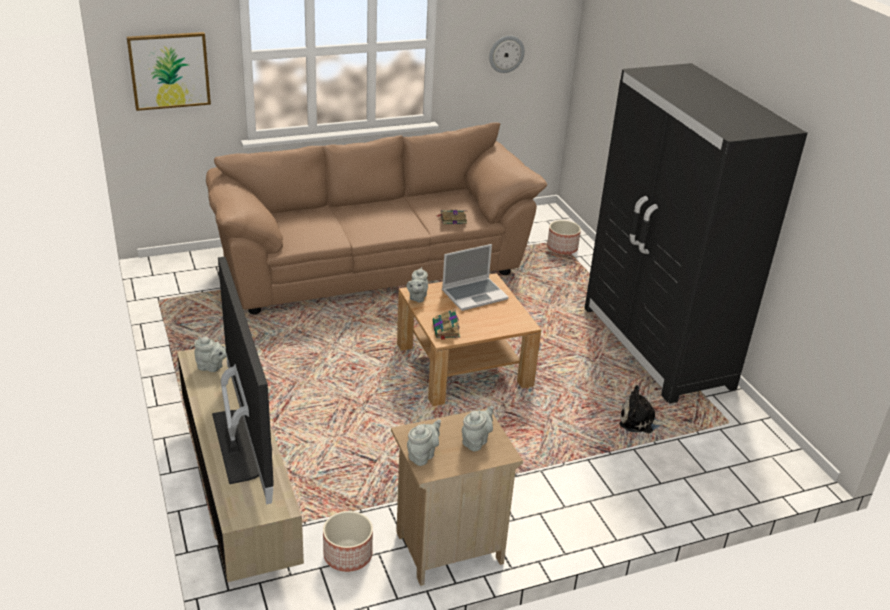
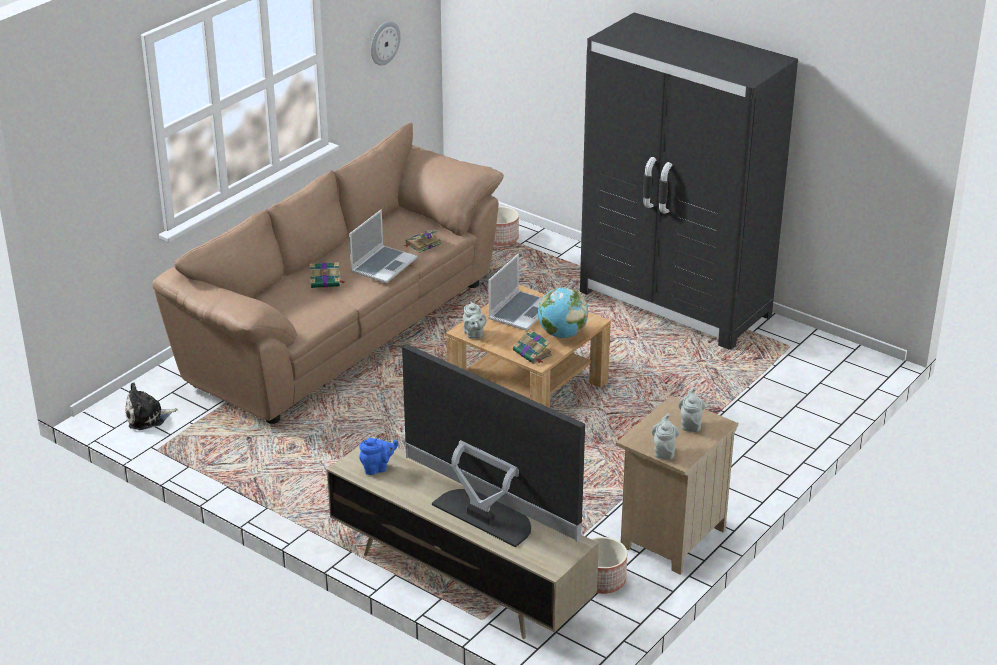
camera: 30 degrees left, 0 degrees up
picture [127,32,211,111] -> none
grey teapot [194,337,226,372] -> blue teapot [359,438,398,475]
plush toy [619,385,668,433] -> plush toy moved to [125,382,178,430]
none -> book [310,262,345,288]
none -> laptop [349,210,417,283]
none -> globe [538,287,588,338]

